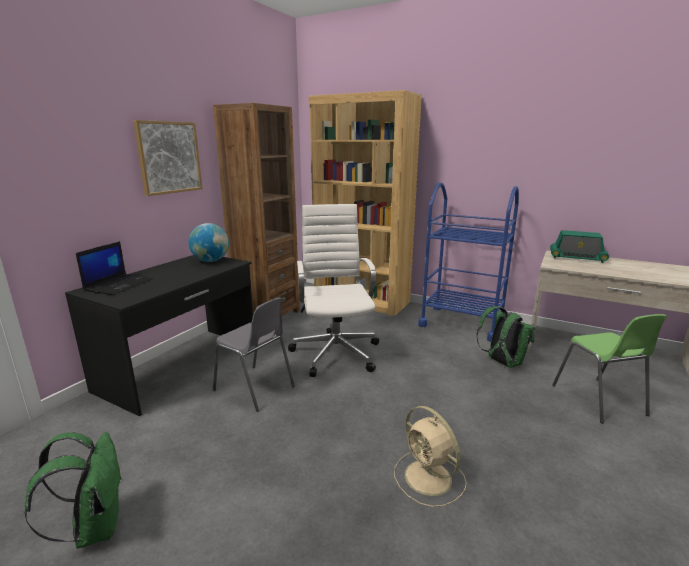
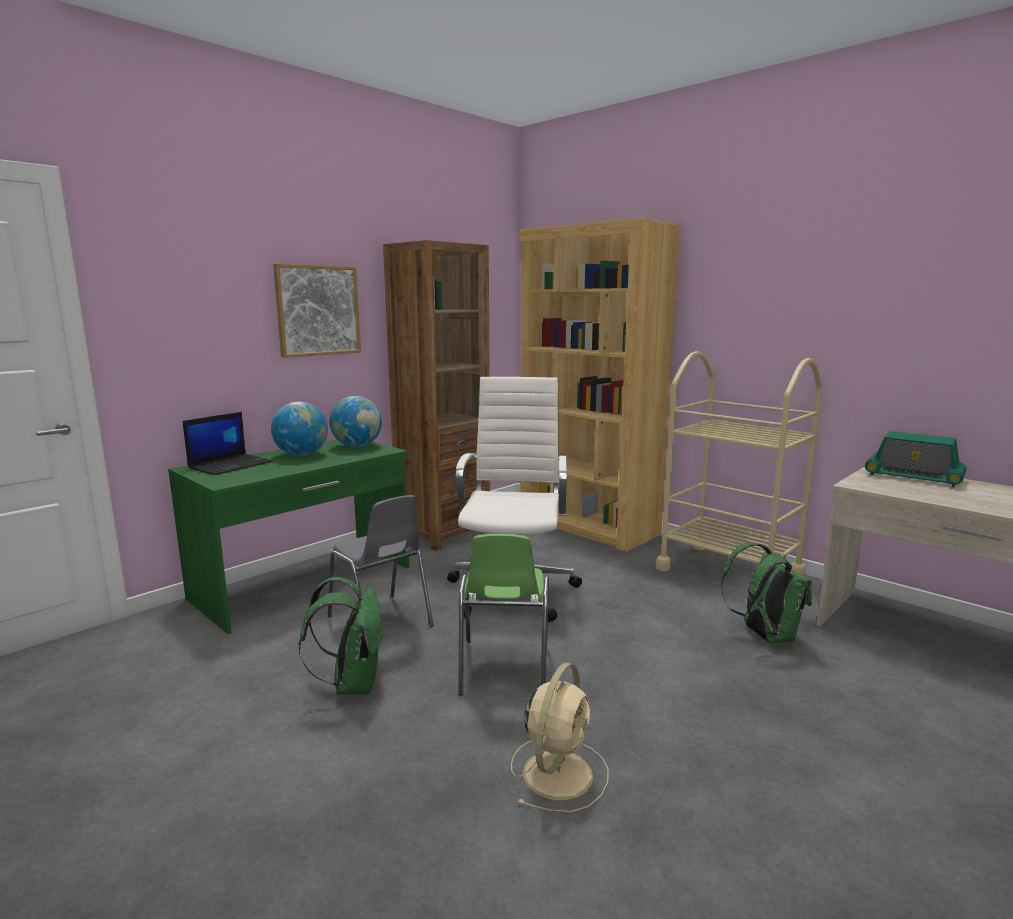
camera: 15 degrees right, 5 degrees down
green backpack [24,432,123,549] -> green backpack moved to [299,577,385,695]
black desk [65,255,253,416] -> green desk [168,439,409,634]
beige fan [394,406,466,507] -> beige fan turned 135 degrees counterclockwise [511,662,609,813]
blue cart [418,183,519,342] -> beige cart [655,351,823,576]
green chair [552,314,667,424] -> green chair moved to [459,534,549,695]
none -> globe [271,402,328,456]

